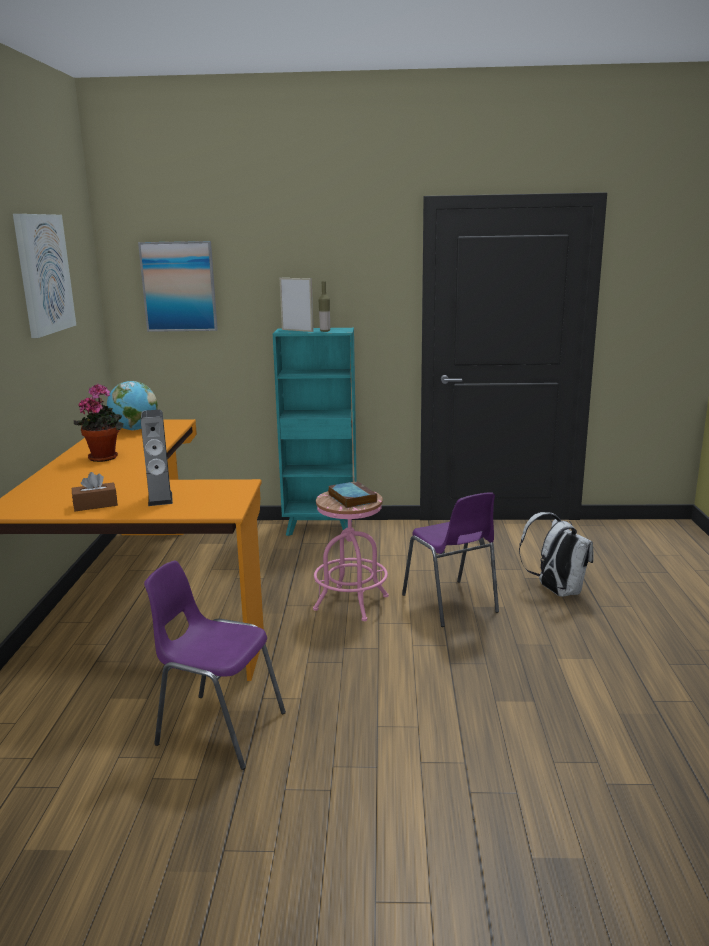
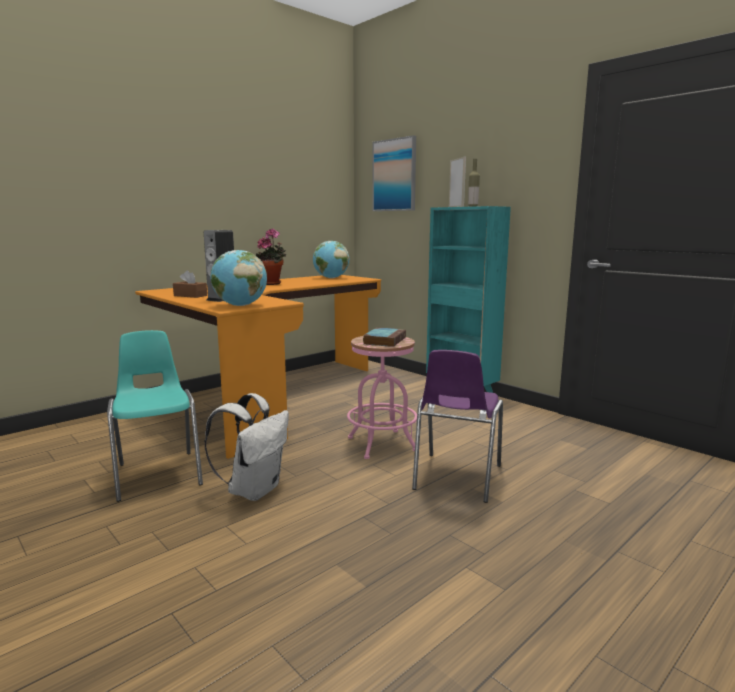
camera: 45 degrees right, 5 degrees down
picture [13,214,76,338] -> none
purple chair [144,560,286,770] -> turquoise chair [107,330,203,502]
white backpack [519,512,593,597] -> white backpack moved to [204,393,289,501]
none -> globe [211,250,267,306]

